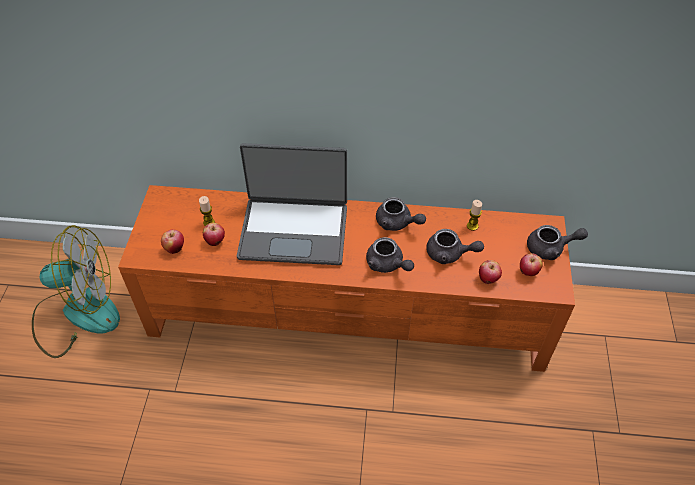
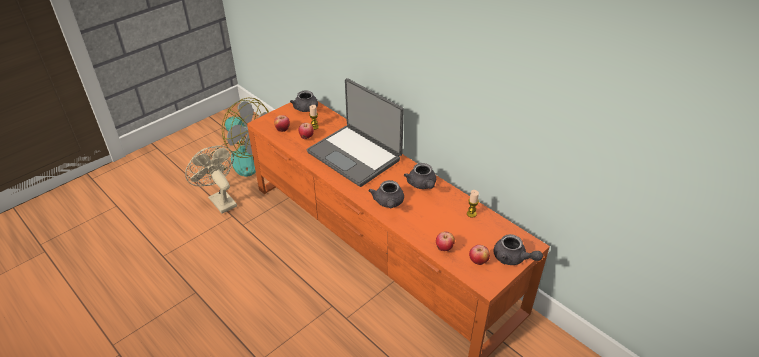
camera: 40 degrees right, 10 degrees down
grey teapot [426,229,484,264] -> grey teapot moved to [290,90,318,112]
none -> beige fan [185,146,237,214]

